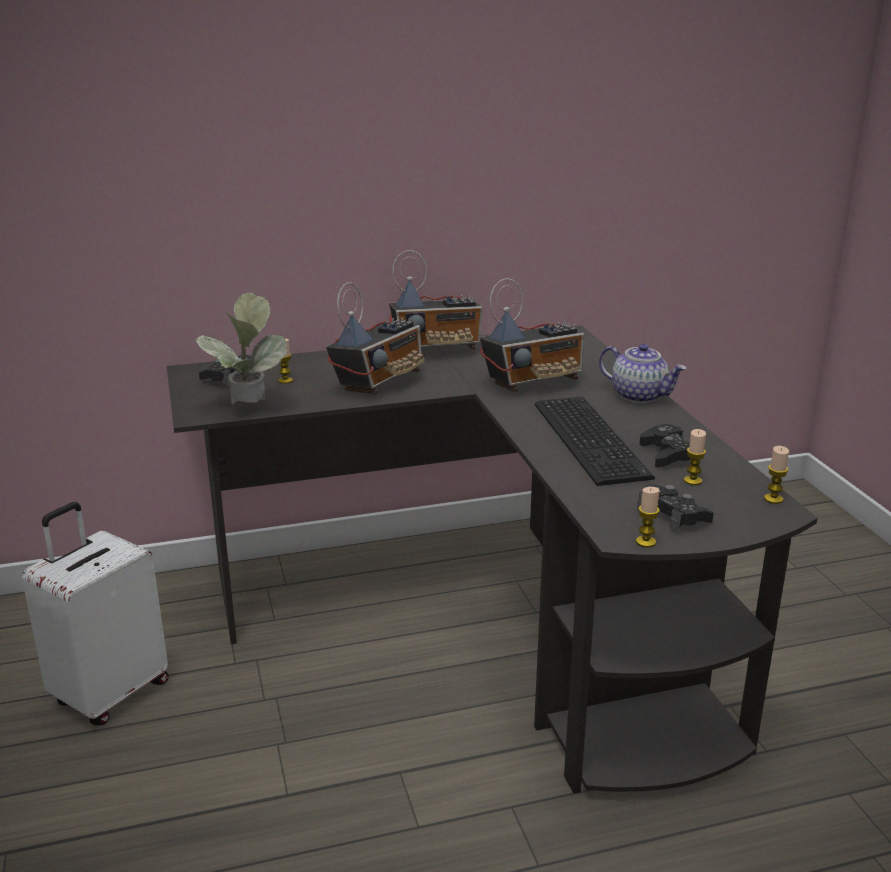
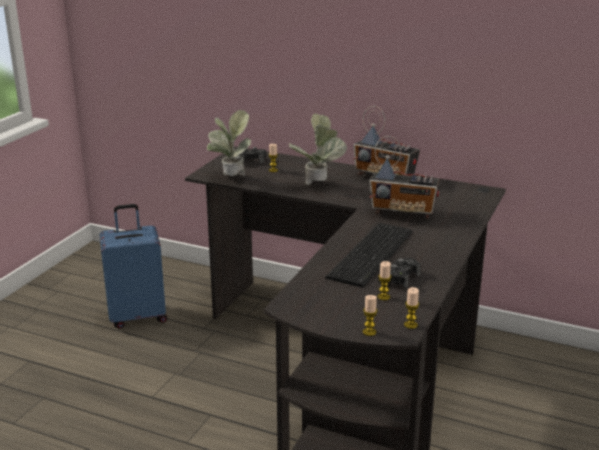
camera: 40 degrees right, 0 degrees up
white suitcase [22,502,169,726] -> blue suitcase [99,204,167,329]
radio [326,282,425,394] -> potted plant [289,113,347,185]
teapot [599,344,687,403] -> none
candle [636,487,660,547] -> candle moved to [363,295,378,336]
black game controller [637,484,714,532] -> none

